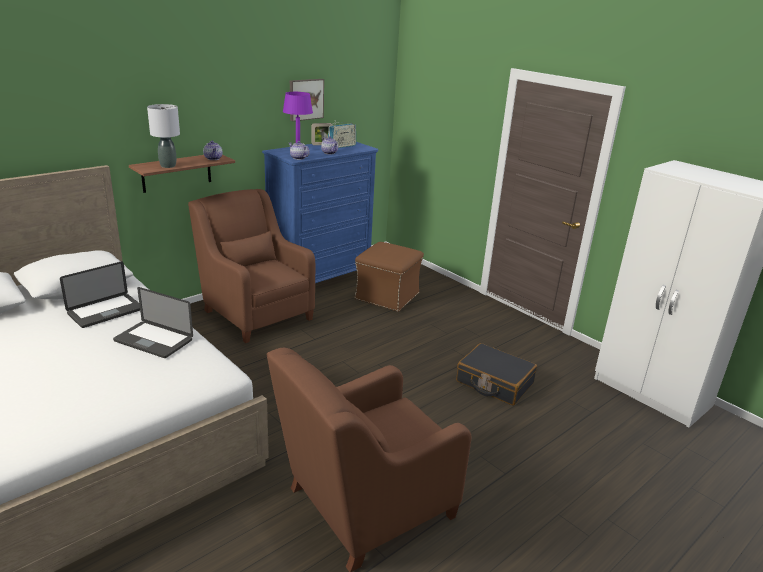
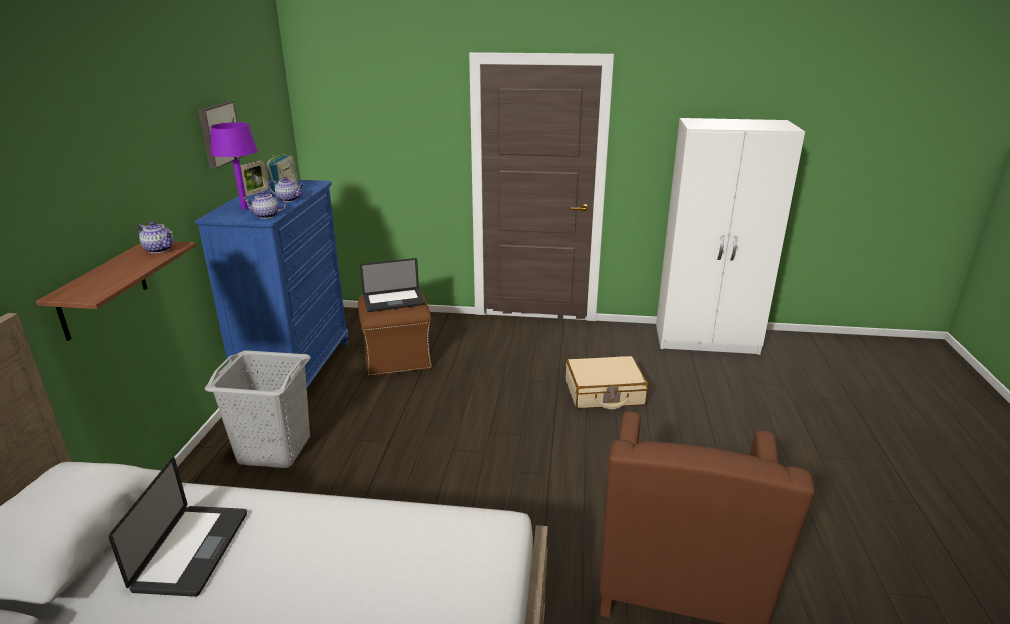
camera: 40 degrees left, 0 degrees up
laptop [113,287,193,358] -> laptop moved to [360,258,425,312]
grey table lamp [147,104,180,168] -> none
brown armchair [188,189,315,343] -> grey laundry basket [205,350,311,468]
black suitcase [456,343,537,406] -> beige suitcase [566,356,648,409]

